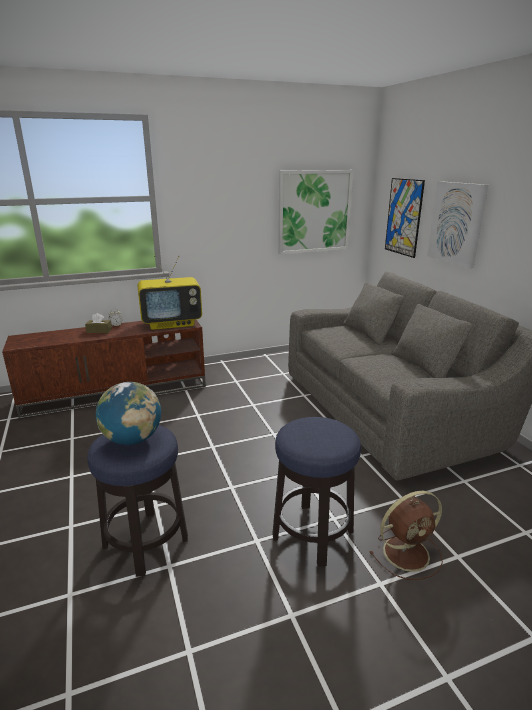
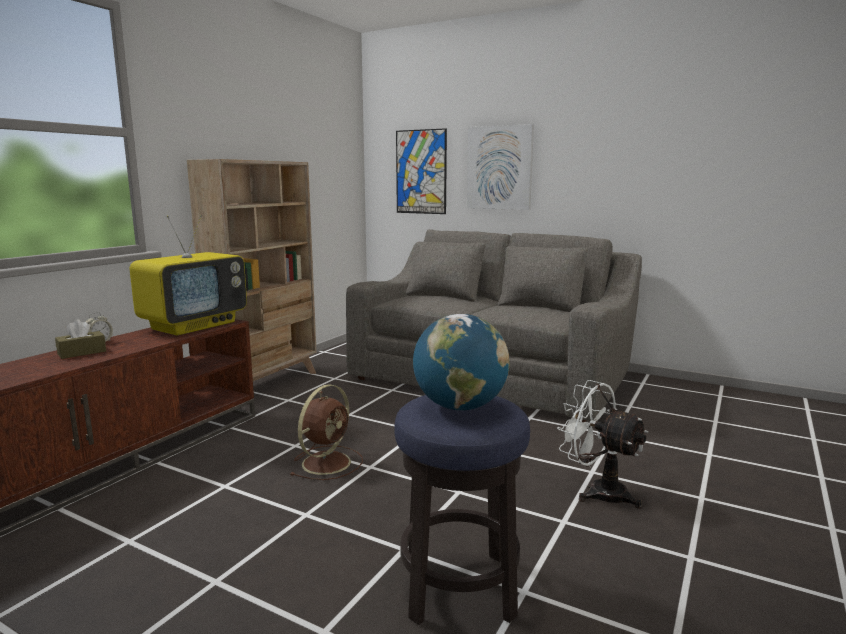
camera: 40 degrees left, 10 degrees down
stool [272,417,361,567] -> white fan [557,380,648,509]
picture [278,170,354,255] -> none
brown fan [369,491,443,580] -> brown fan moved to [290,384,363,480]
none -> beige bookcase [187,159,317,381]

